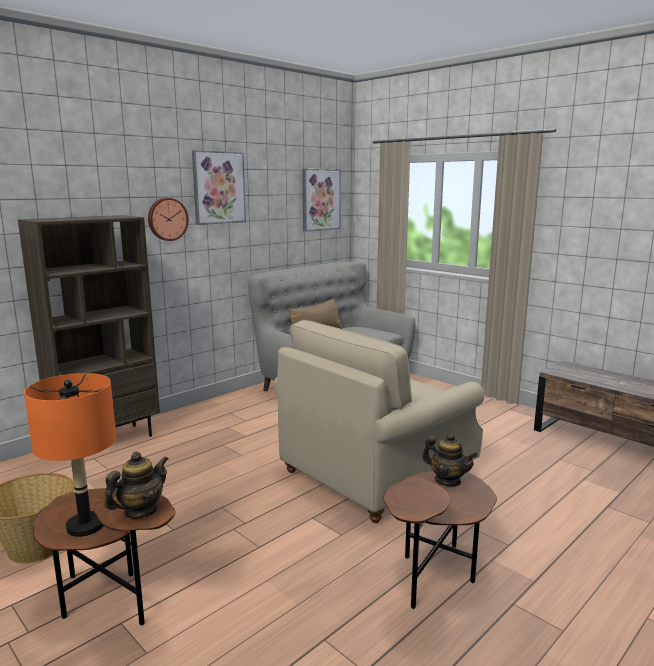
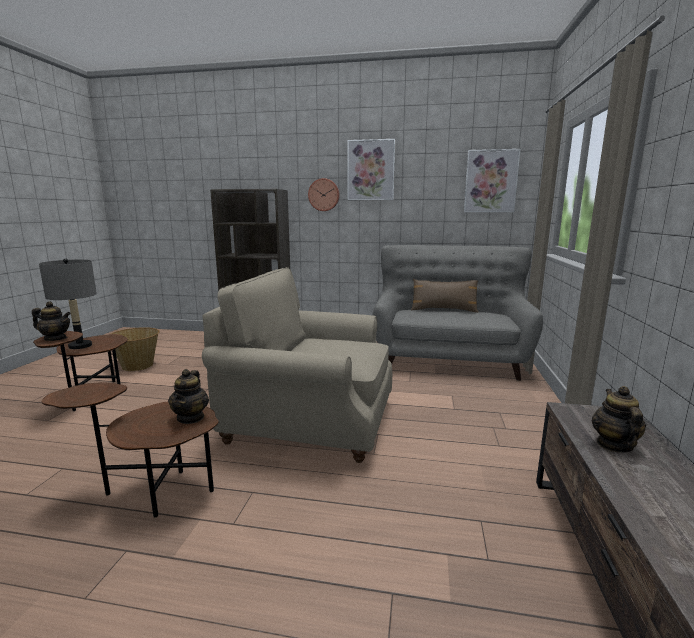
camera: 55 degrees right, 0 degrees up
orange table lamp [24,373,116,537] -> grey table lamp [39,258,97,349]
none -> teapot [591,386,646,453]

